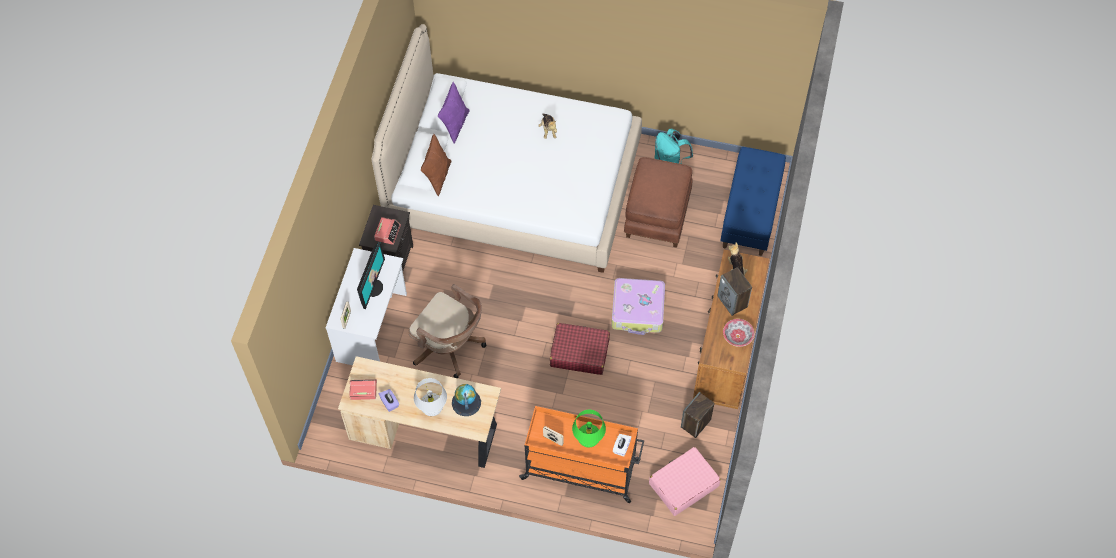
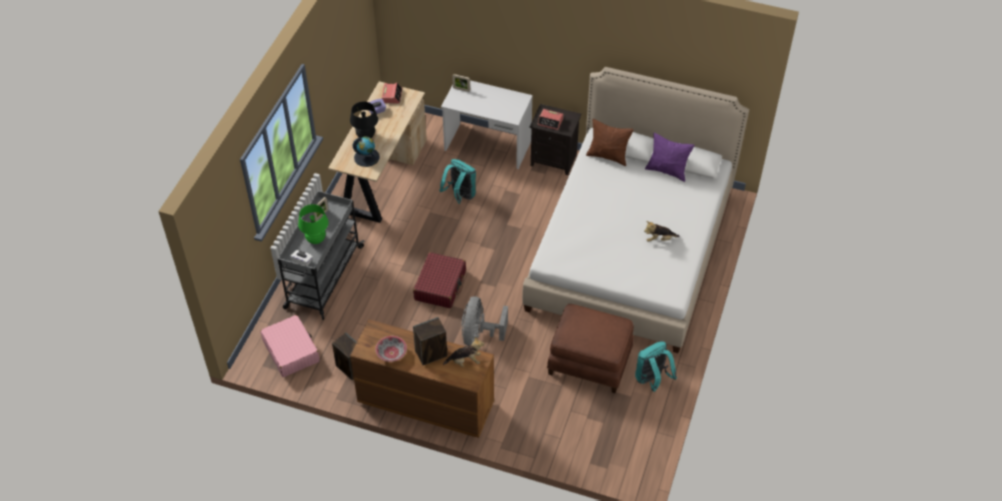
camera: 95 degrees right, 10 degrees down
monitor [357,242,385,309] -> none
brown office chair [409,284,486,378] -> turquoise backpack [439,159,476,204]
white table lamp [414,378,447,416] -> black table lamp [350,102,378,138]
orange cart [519,406,644,503] -> grey cart [278,191,365,320]
suitcase [611,278,665,335] -> grey fan [462,296,508,345]
blue bench [721,147,786,256] -> none

